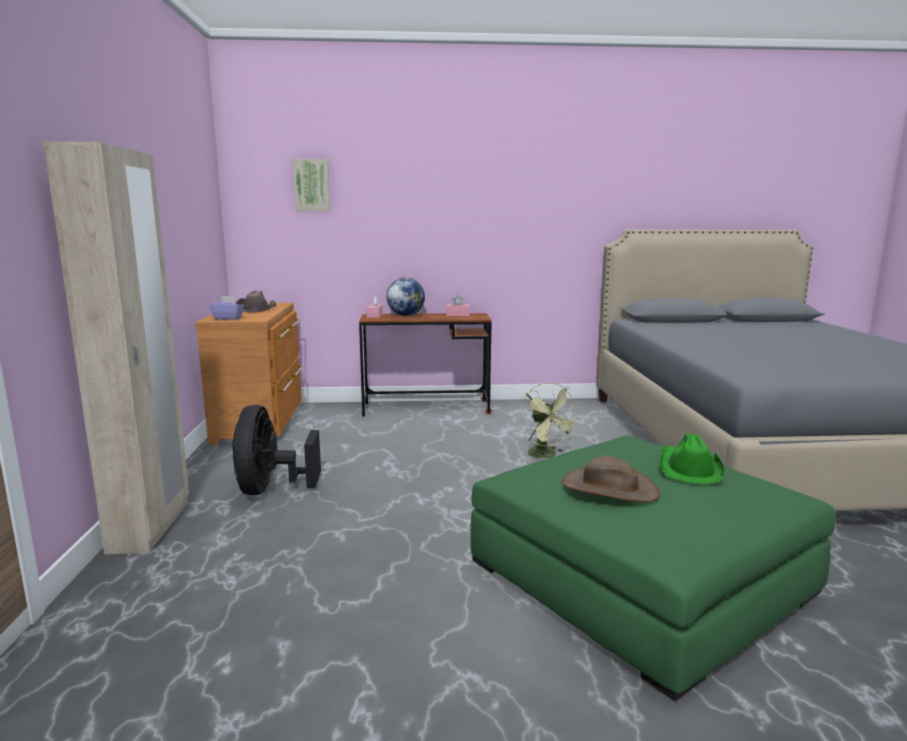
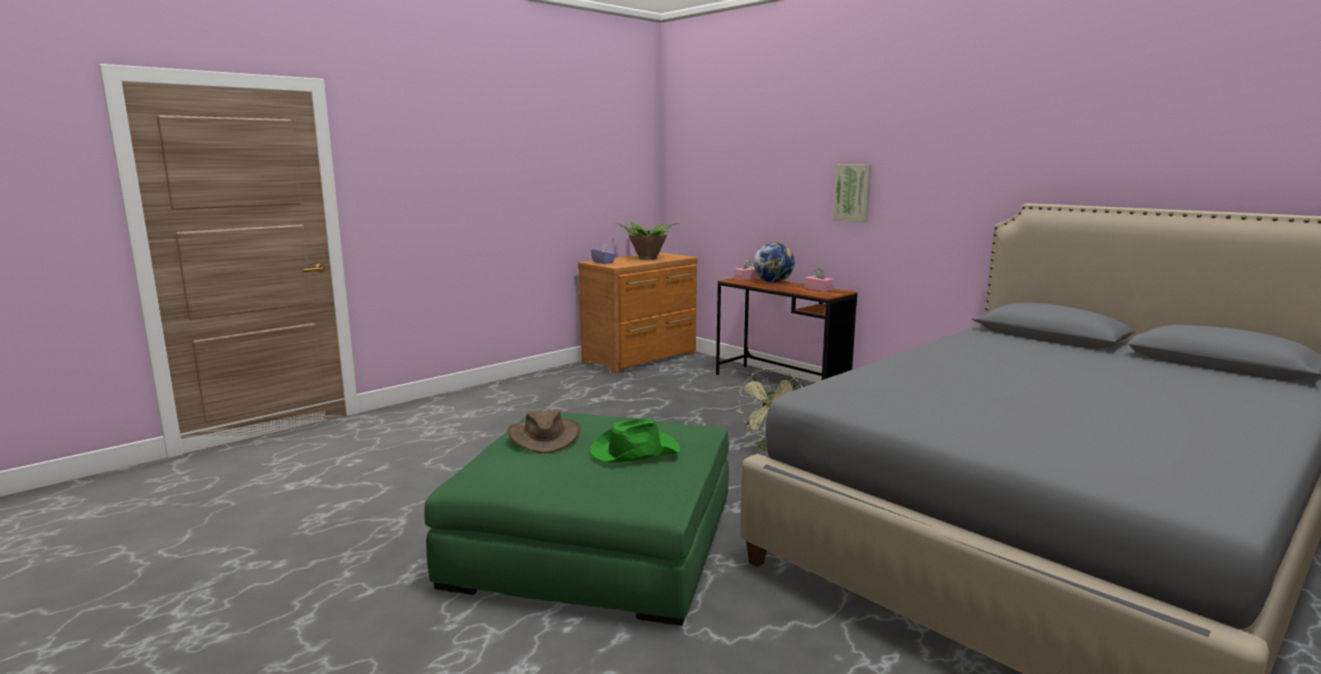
camera: 50 degrees right, 0 degrees up
beige wardrobe [43,141,189,554] -> none
black fan [232,405,321,495] -> none
brown hat [235,290,276,312] -> potted plant [616,221,681,260]
picture [293,159,330,211] -> picture moved to [833,165,872,223]

